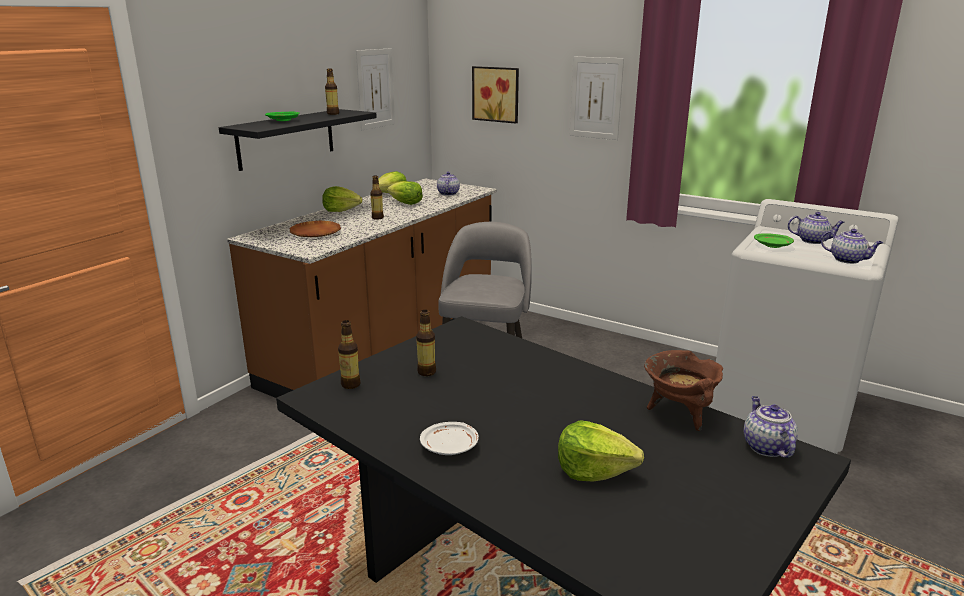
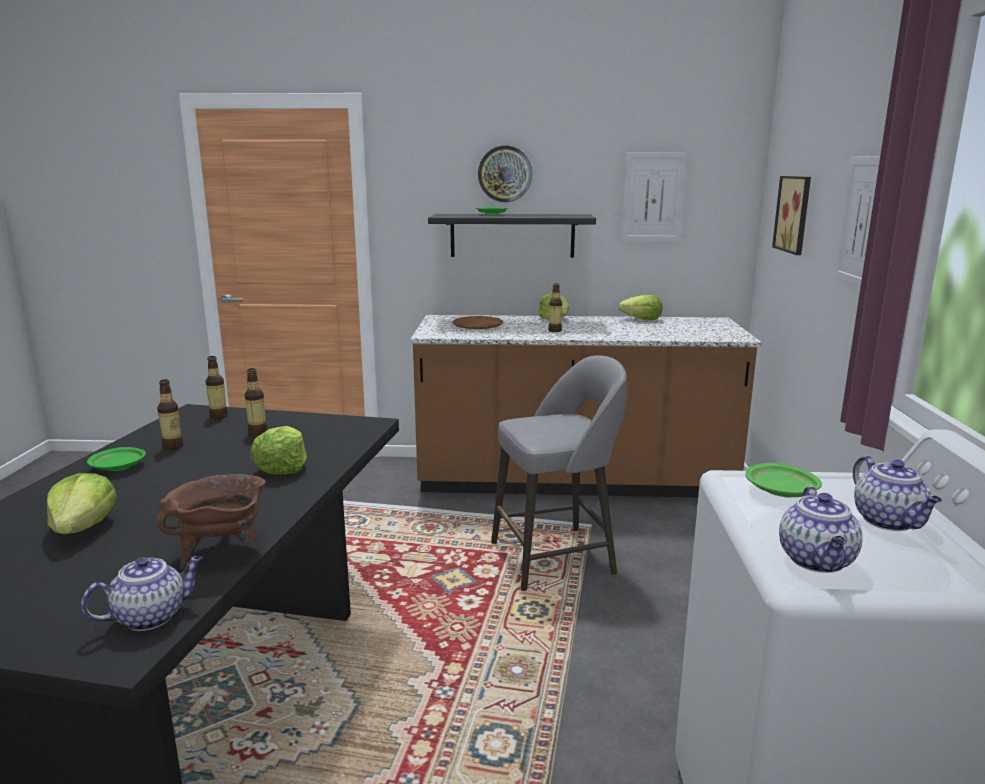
camera: 60 degrees right, 5 degrees down
bottle [325,68,339,115] -> bottle moved to [157,379,183,450]
lettuce [387,181,423,205] -> lettuce moved to [250,426,307,475]
white plate [420,422,479,455] -> green plate [87,447,146,471]
teapot [437,172,460,196] -> none
none -> wall clock [478,146,532,202]

